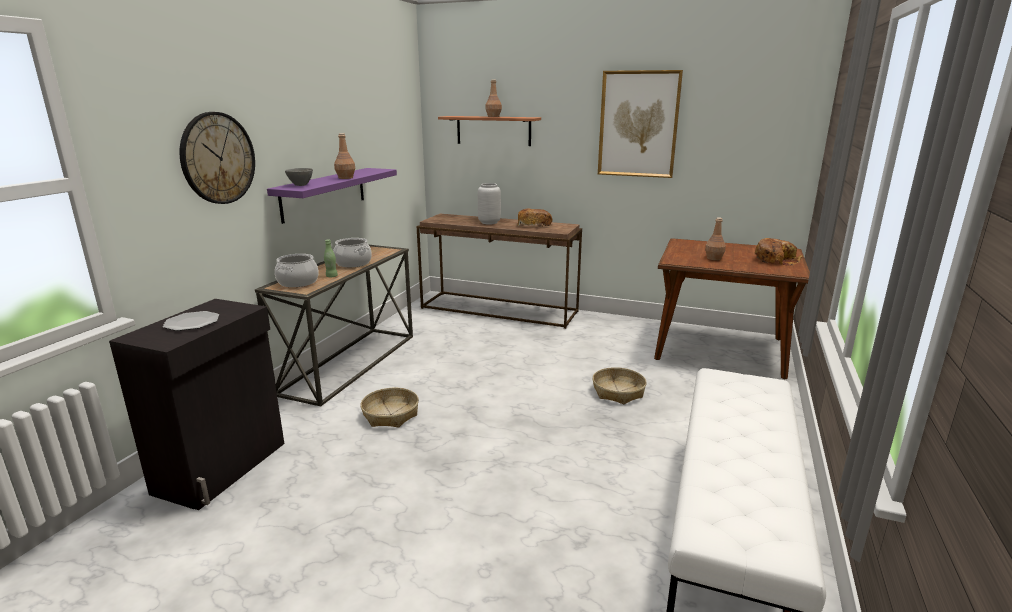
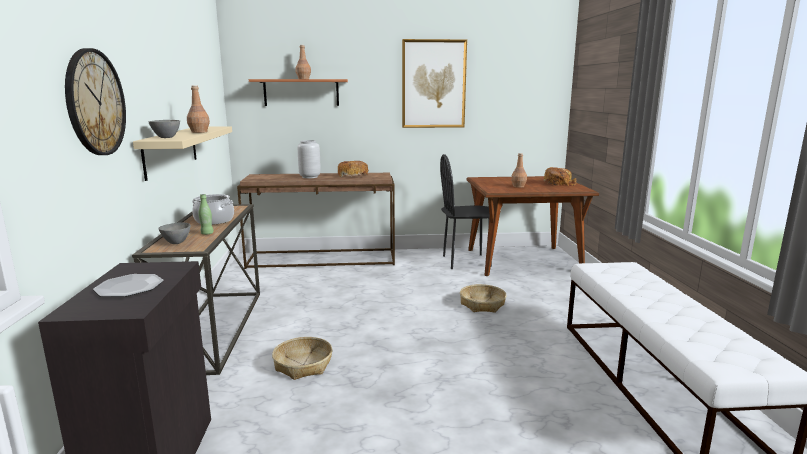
camera: 25 degrees left, 5 degrees down
purple shelf [267,168,397,224] -> beige shelf [133,126,232,181]
cooking pot [275,254,319,287] -> grey bowl [158,222,191,244]
none -> black chair [440,154,492,269]

